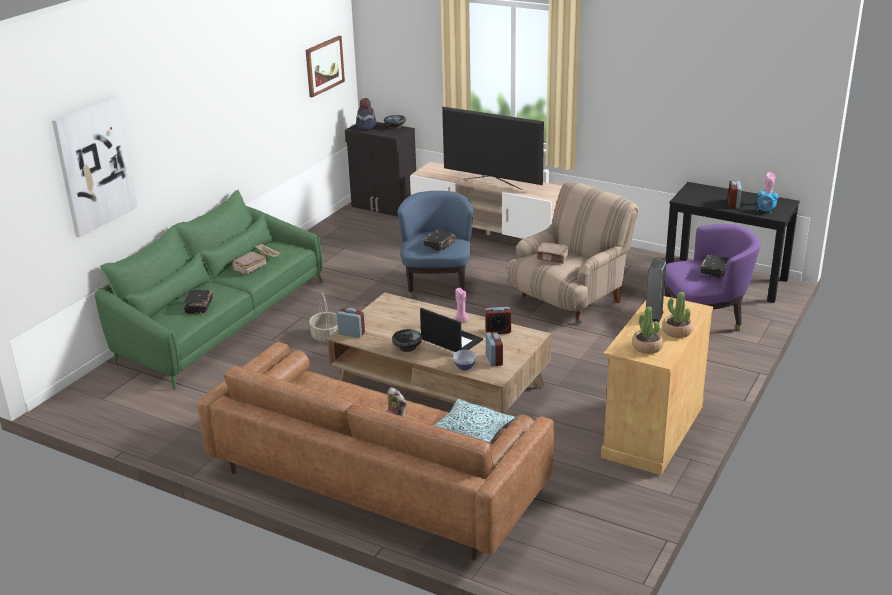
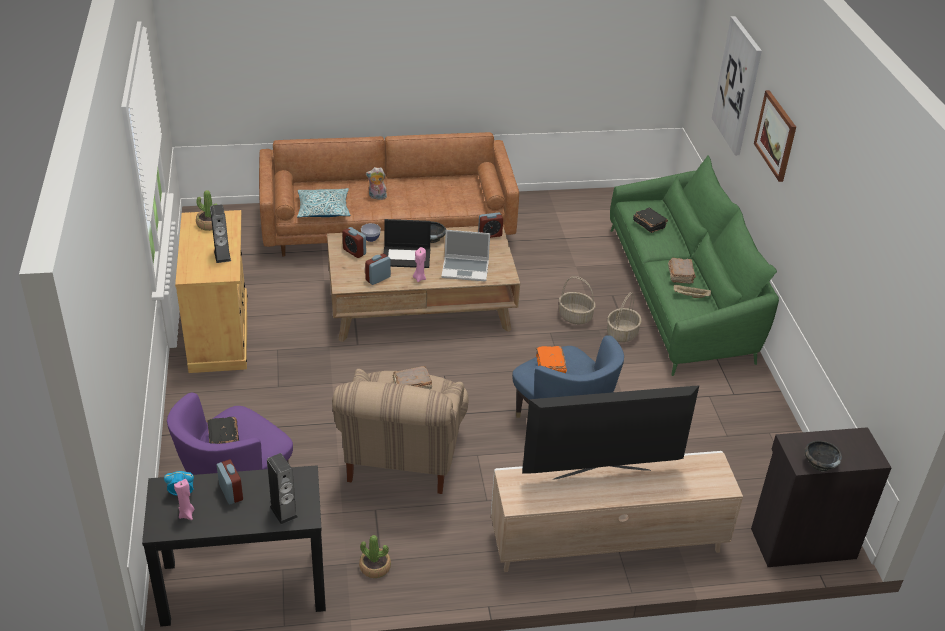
camera: 140 degrees right, 10 degrees up
picture [306,36,345,97] -> picture moved to [754,90,796,182]
hat [356,98,377,131] -> none
black book [424,229,455,251] -> orange book [536,346,567,373]
potted plant [662,292,693,338] -> potted plant moved to [359,535,391,578]
none -> speaker [267,453,298,525]
none -> laptop [441,230,490,281]
none -> basket [607,292,642,342]

